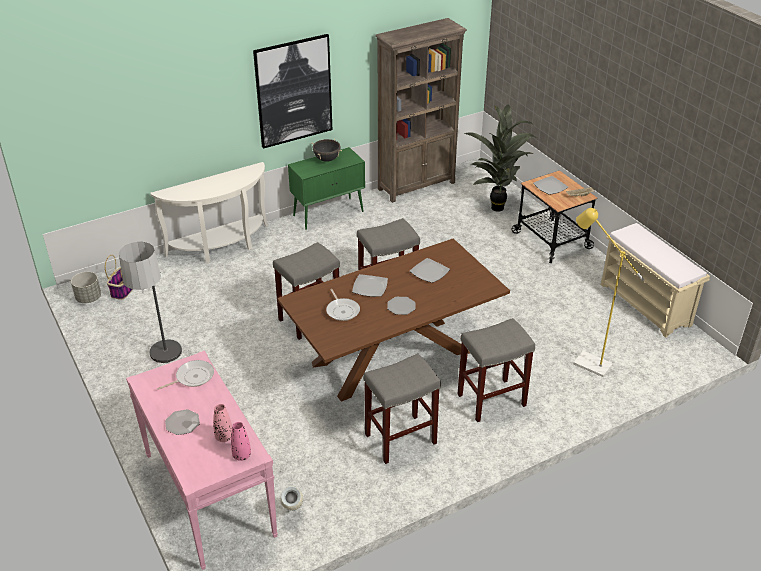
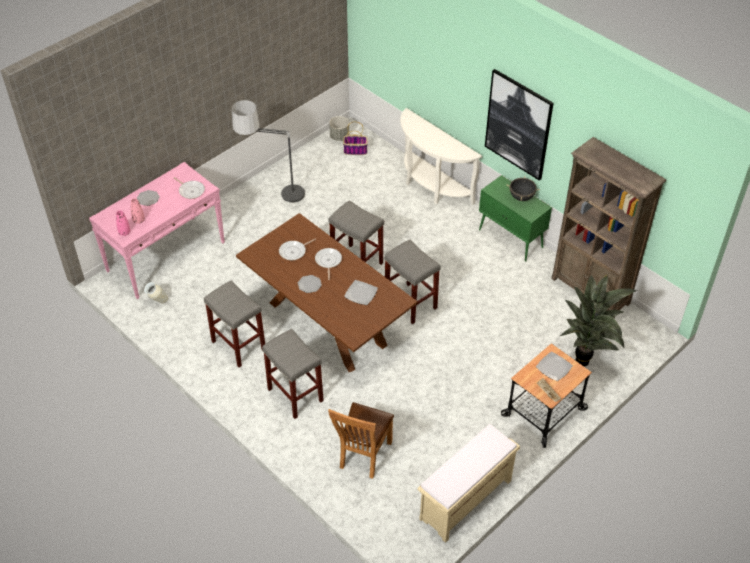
camera: 75 degrees right, 10 degrees up
plate [352,274,388,297] -> frying pan [315,248,342,280]
yellow floor lamp [573,208,644,377] -> brown chair [328,402,394,479]

